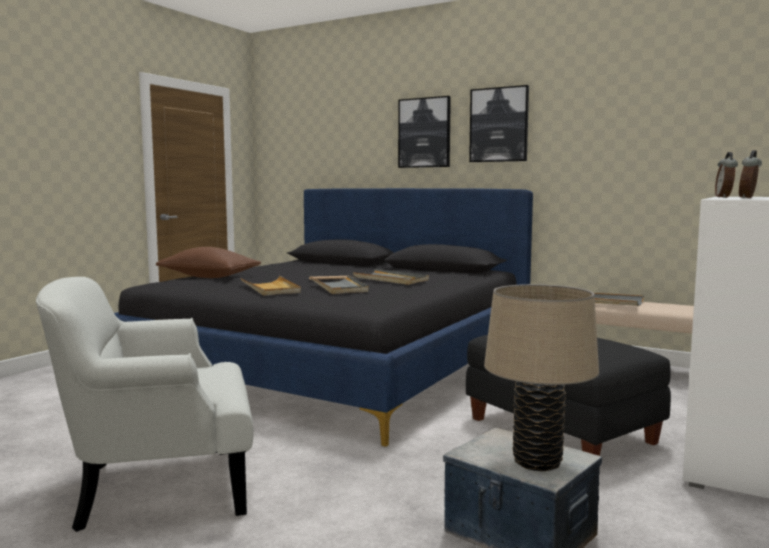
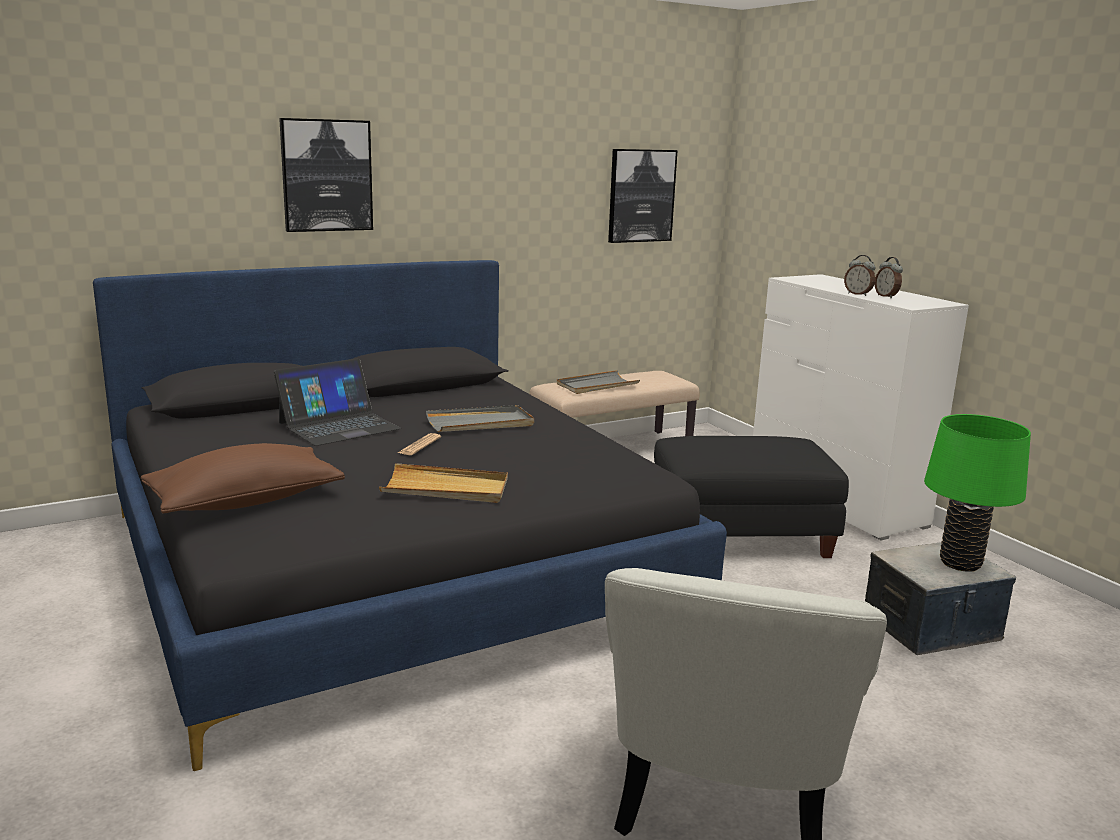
camera: 60 degrees left, 10 degrees up
grey tray [310,275,369,294] -> none
picture [469,85,529,162] -> picture moved to [608,149,678,243]
beige table lamp [484,284,599,471] -> green table lamp [924,414,1031,572]
none -> laptop [274,358,401,446]

